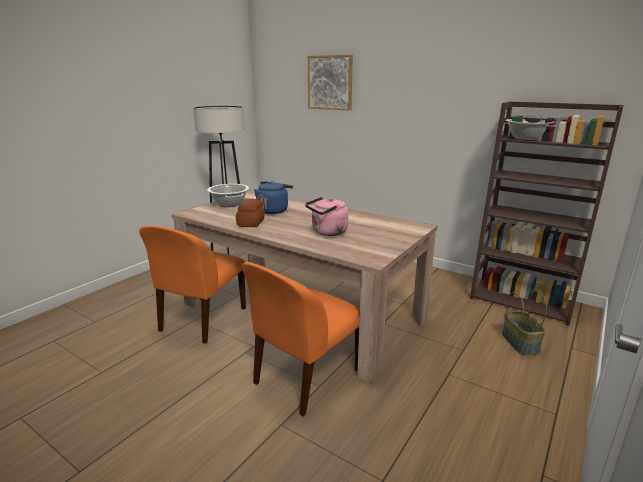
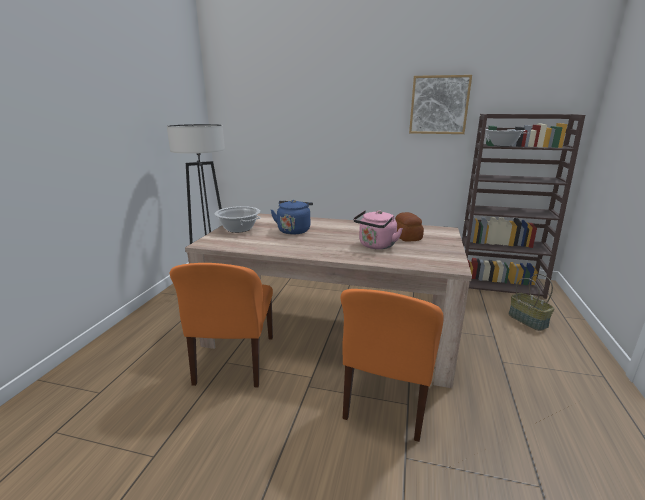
camera: 20 degrees left, 0 degrees up
bread [236,199,265,227] -> bread moved to [395,212,424,242]
picture [308,55,353,111] -> picture moved to [409,75,472,134]

